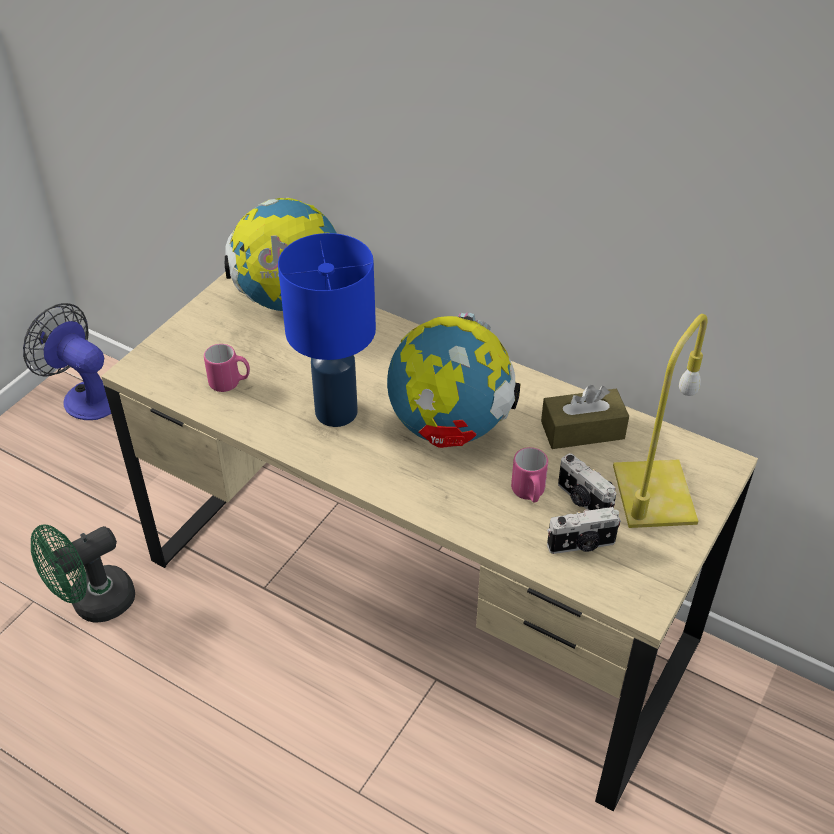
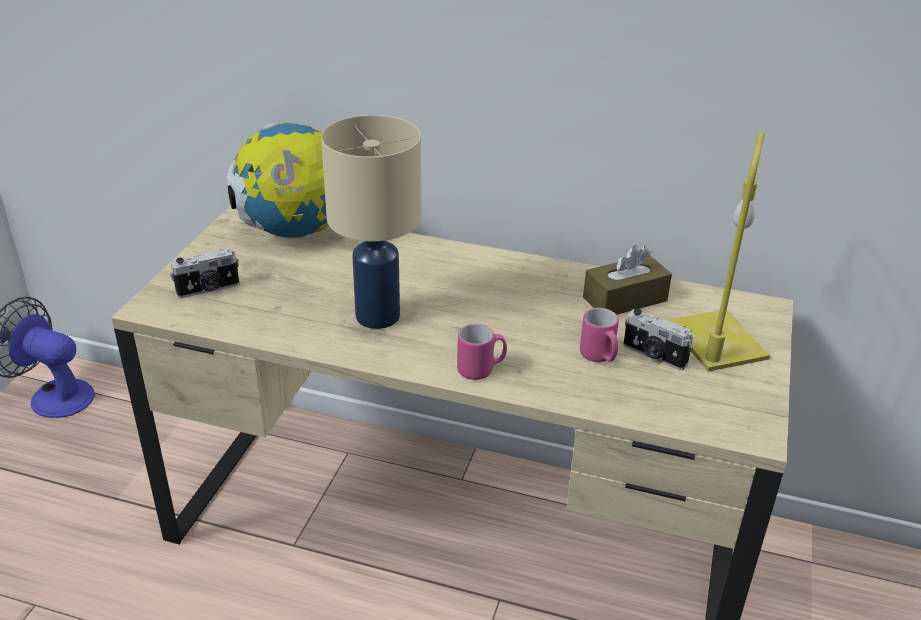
camera: 15 degrees left, 10 degrees down
green fan [31,524,135,622] -> none
pink mug [204,344,250,392] -> pink mug moved to [457,324,507,380]
blue table lamp [278,233,376,427] -> beige table lamp [321,115,421,329]
globe [387,312,520,448] -> none
camera [547,507,621,554] -> camera moved to [170,248,239,298]

